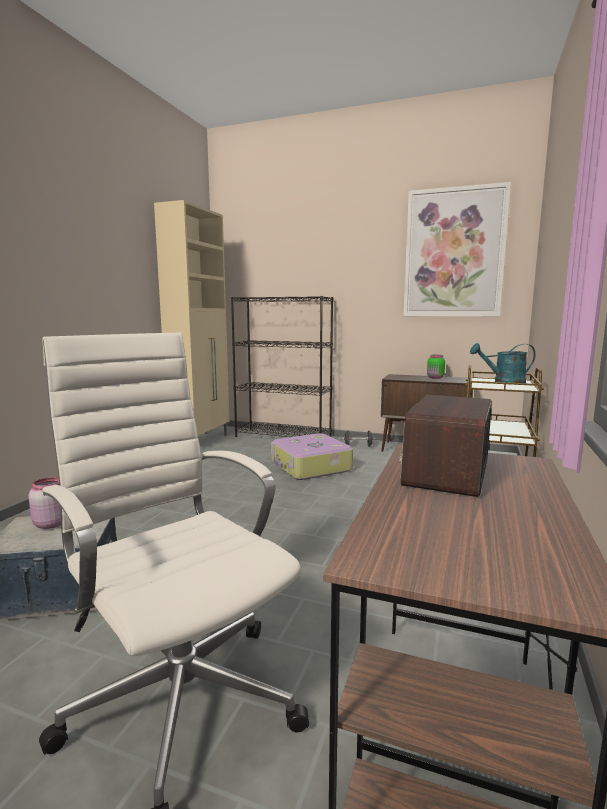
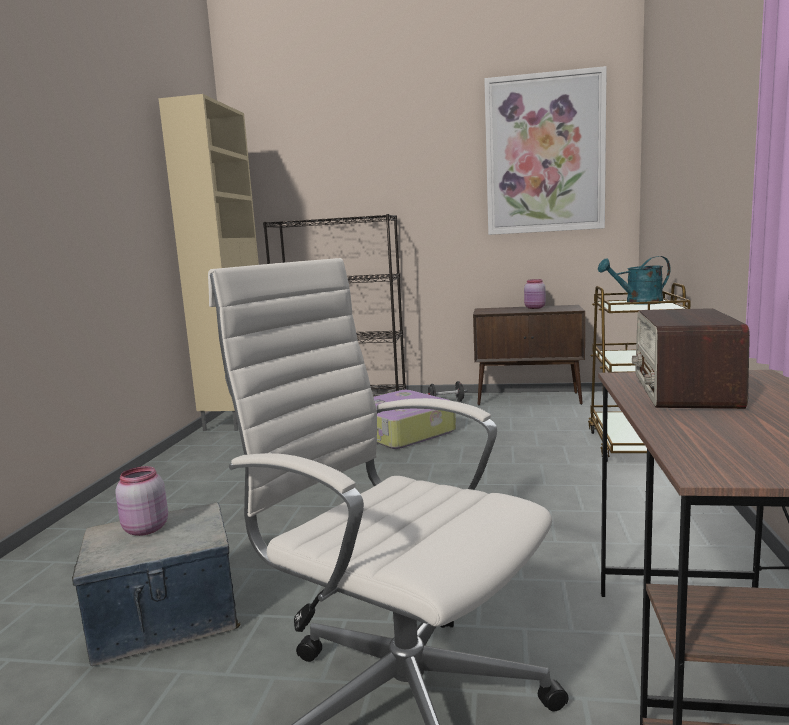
camera: 10 degrees left, 0 degrees up
green jar [427,355,445,379] -> pink jar [524,279,546,309]

